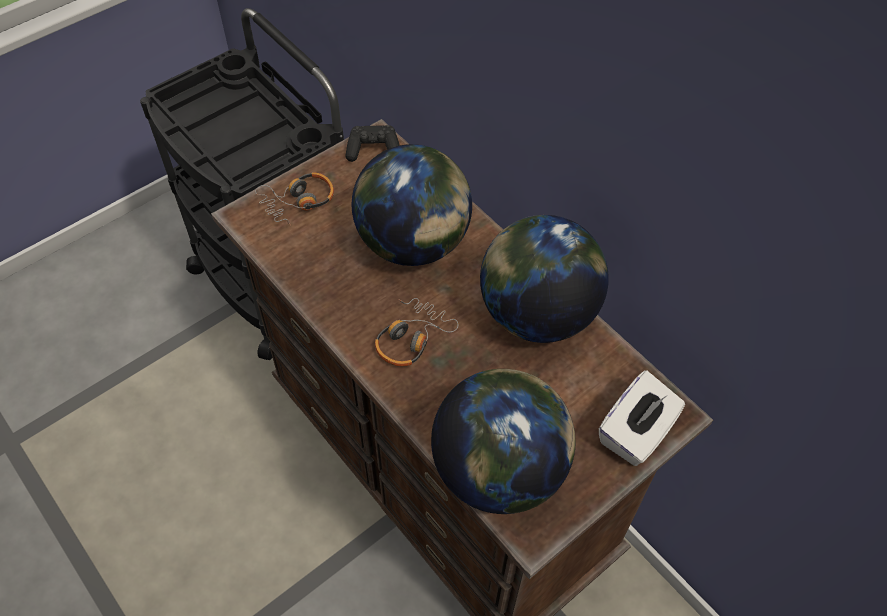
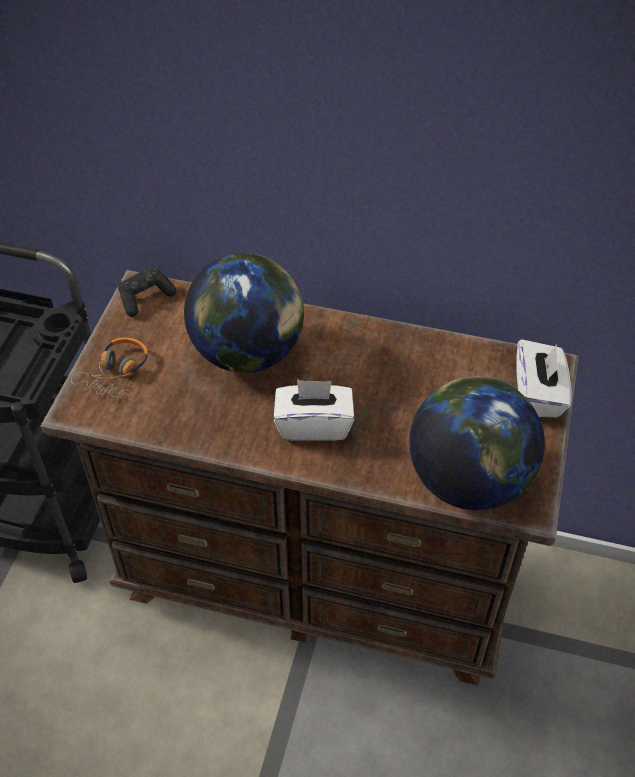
camera: 35 degrees left, 5 degrees down
headphones [375,298,458,367] -> white tissue box [273,380,354,441]
globe [480,215,609,343] -> none

